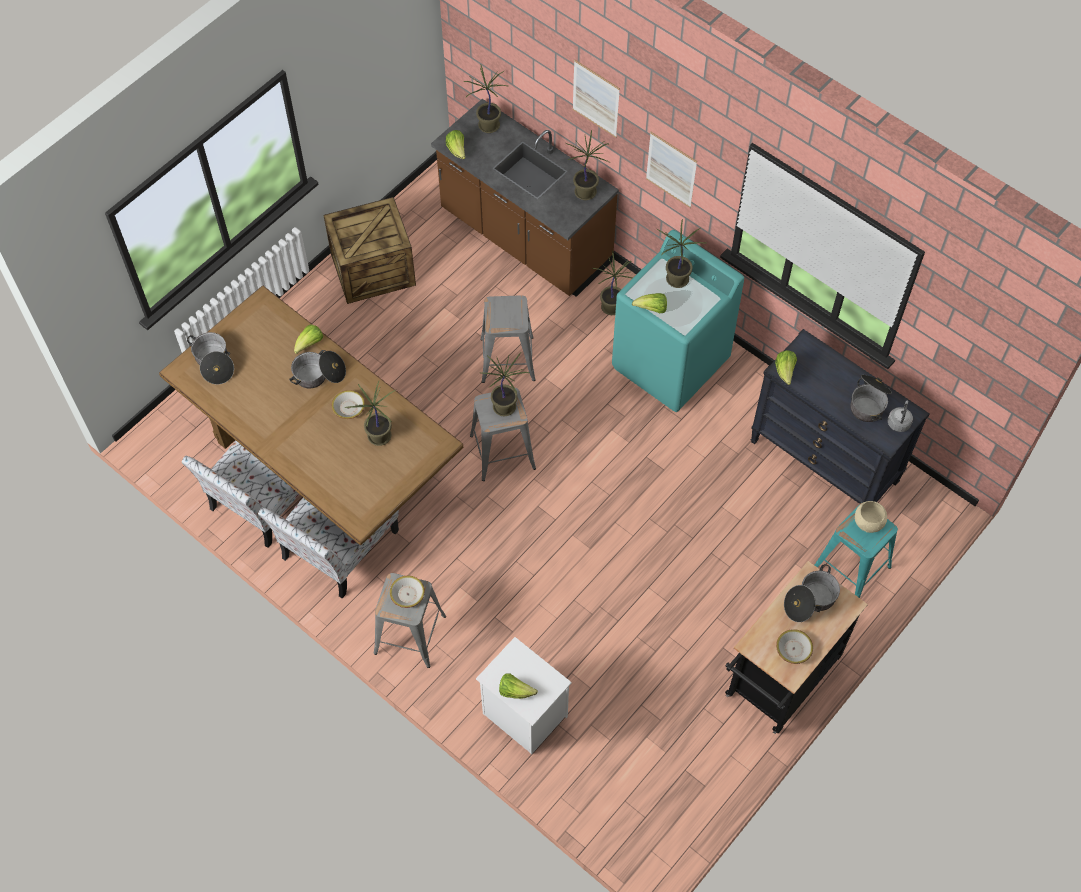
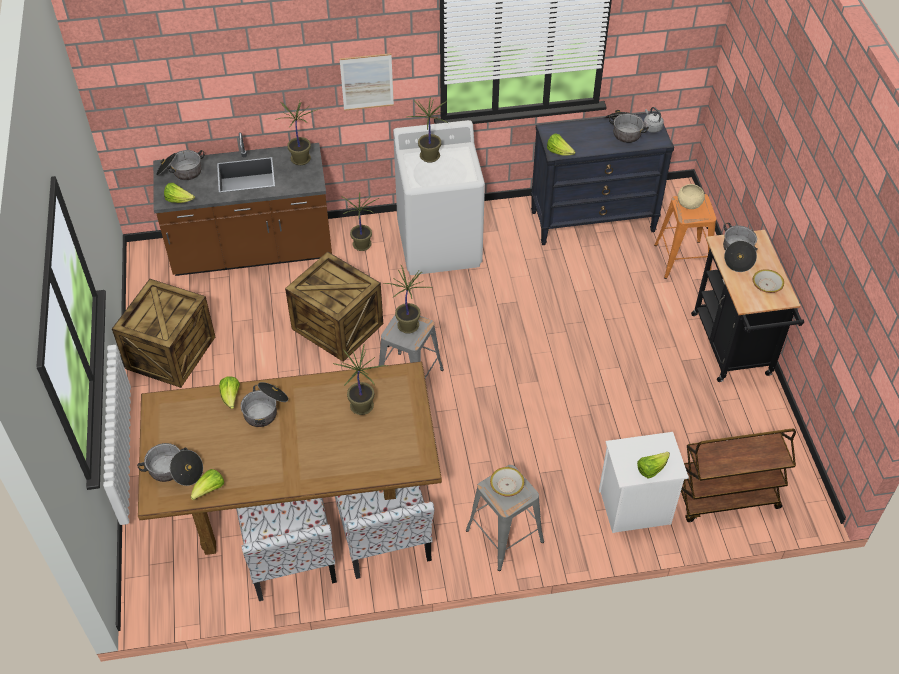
camera: 50 degrees left, 10 degrees down
bowl [332,390,365,419] -> none
potted plant [464,65,507,133] -> cooking pot [156,150,205,180]
grey stool [480,295,536,383] -> crate [285,252,383,362]
picture [572,59,620,138] -> none
turquoise washing machine [612,230,744,412] -> white washing machine [393,120,485,275]
lettuce [632,293,667,313] -> lettuce moved to [191,469,224,500]
turquoise stool [815,503,898,598] -> orange stool [654,194,716,279]
none -> brown cart [681,429,796,522]

